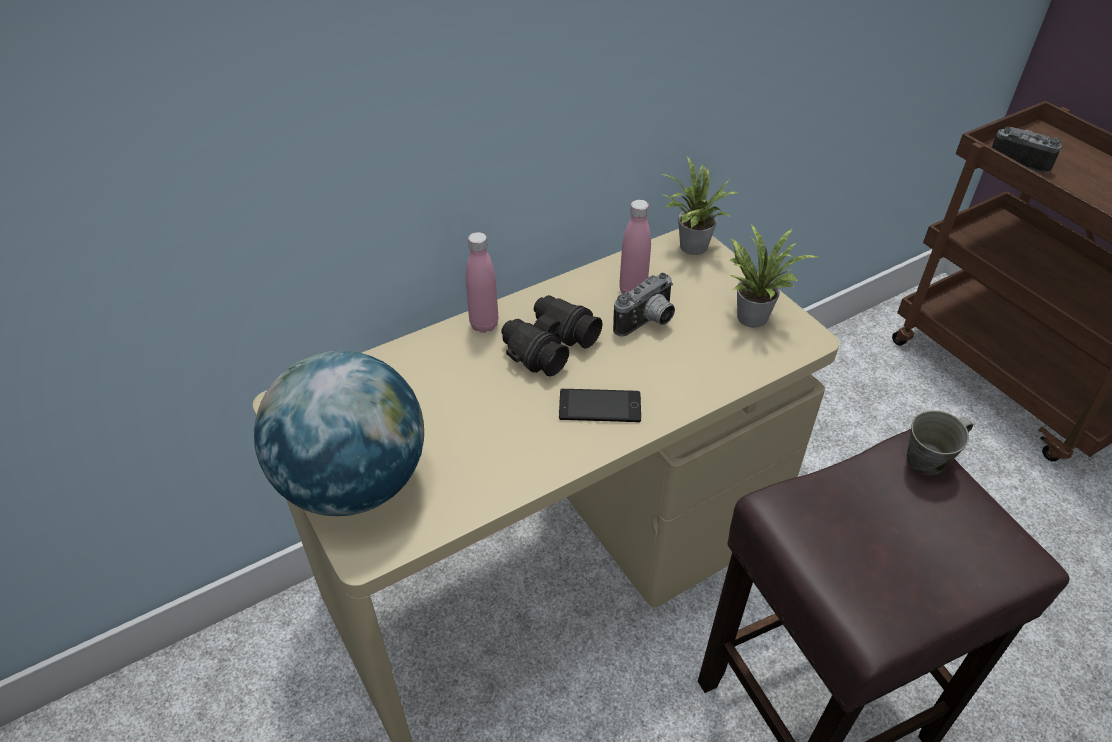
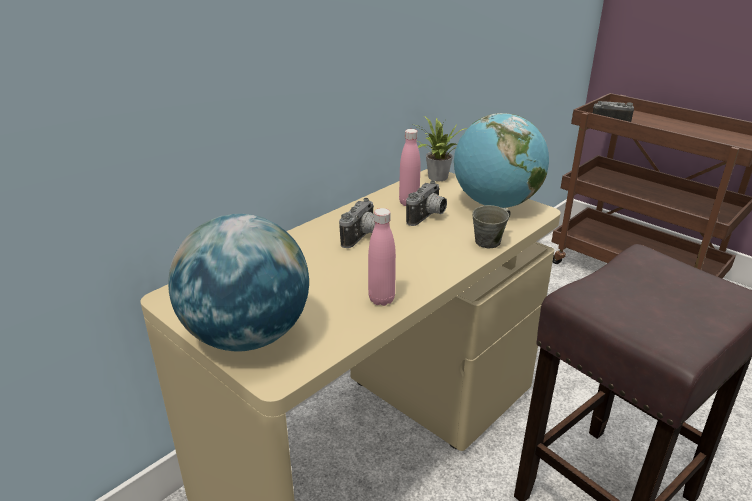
camera: 15 degrees left, 15 degrees down
pink bottle [466,232,498,333] -> pink bottle moved to [368,208,396,306]
black binoculars [501,295,603,376] -> camera [339,198,375,248]
phone [559,389,641,422] -> none
potted plant [730,224,818,328] -> globe [454,113,549,208]
grey mug [907,410,973,475] -> grey mug moved to [472,205,511,249]

